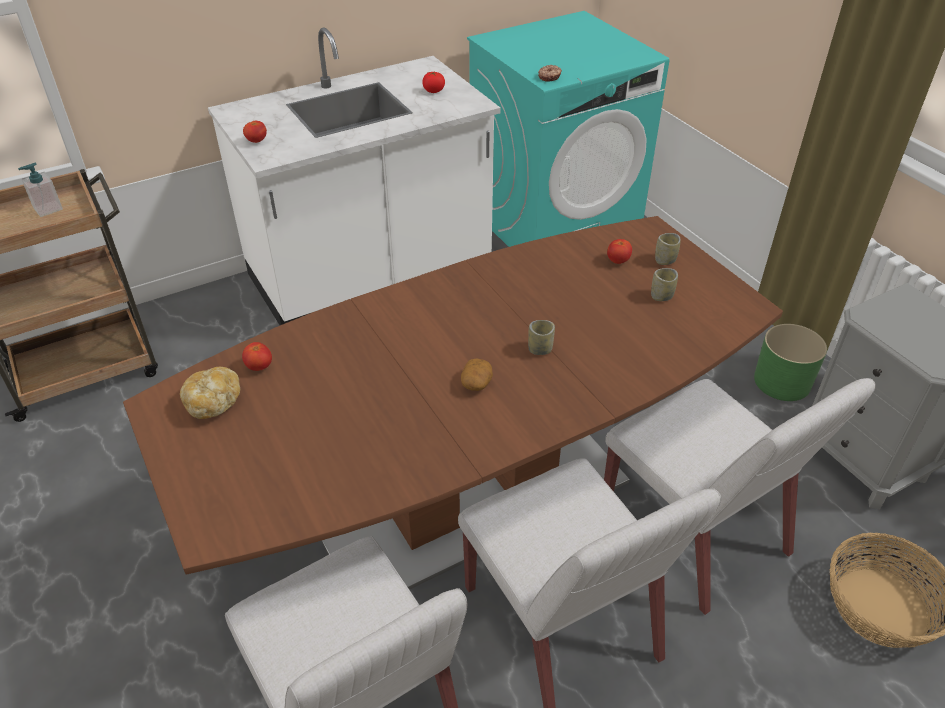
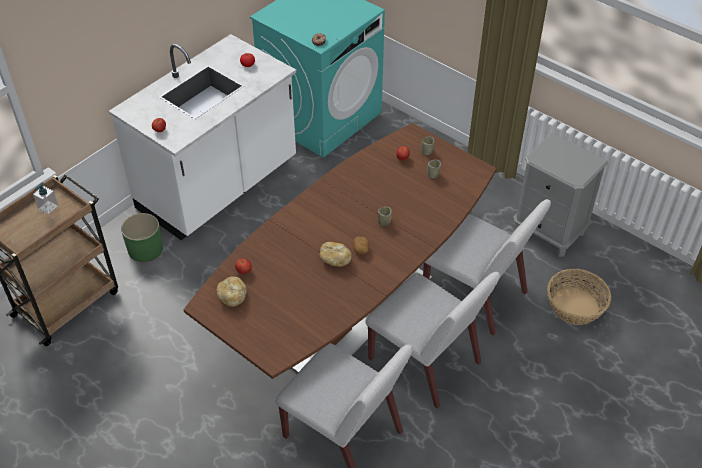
camera: 20 degrees left, 5 degrees up
green planter [754,324,827,401] -> green planter moved to [121,213,163,262]
none -> bread [320,242,352,267]

